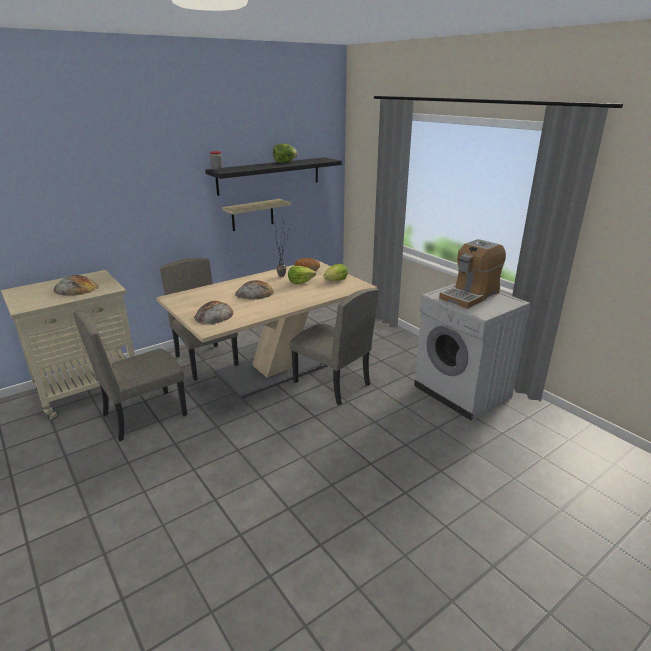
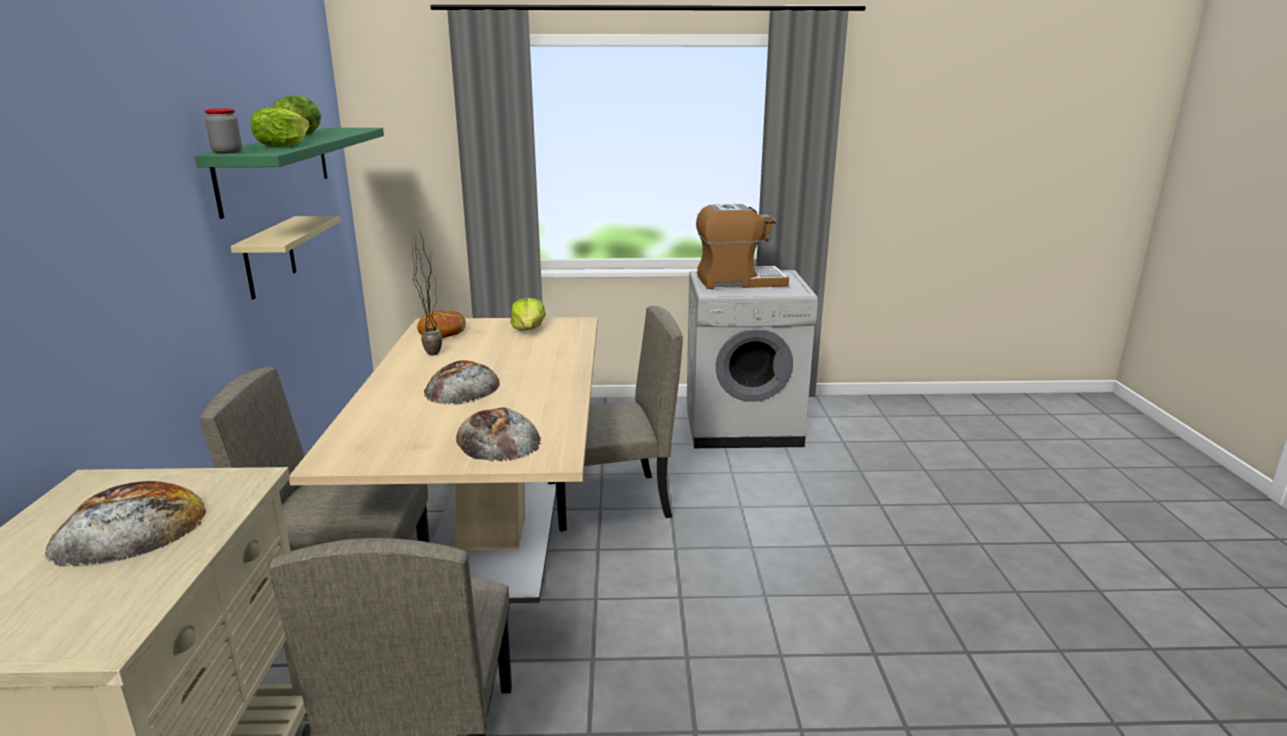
camera: 55 degrees left, 5 degrees down
black shelf [205,157,342,196] -> green shelf [195,128,384,219]
lettuce [288,266,316,285] -> lettuce moved to [251,108,310,147]
coffee machine [439,239,506,309] -> coffee machine turned 90 degrees counterclockwise [696,204,789,289]

